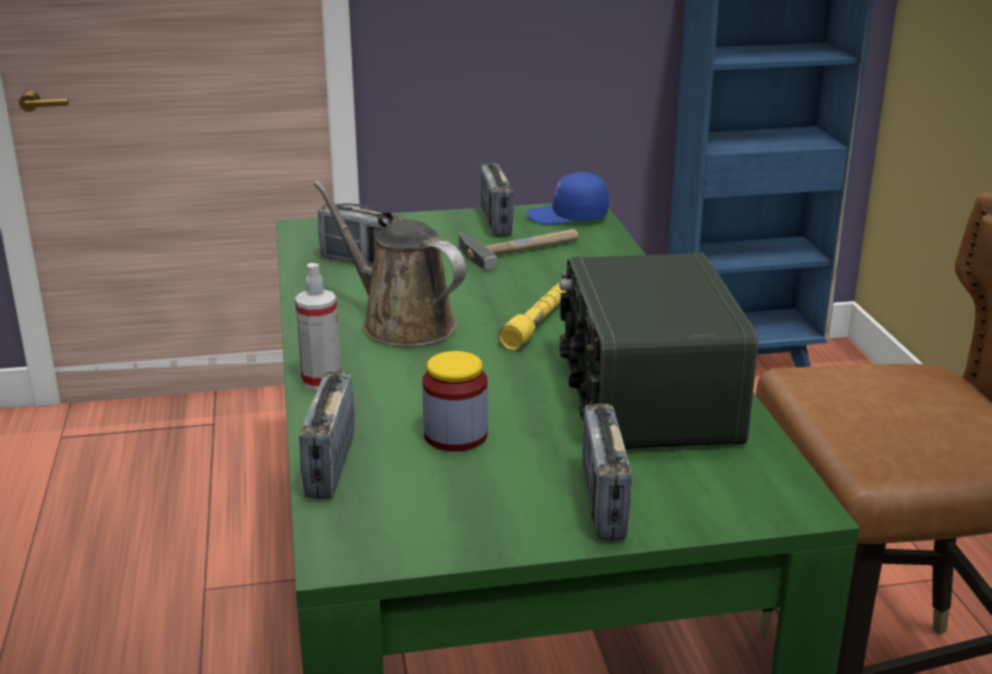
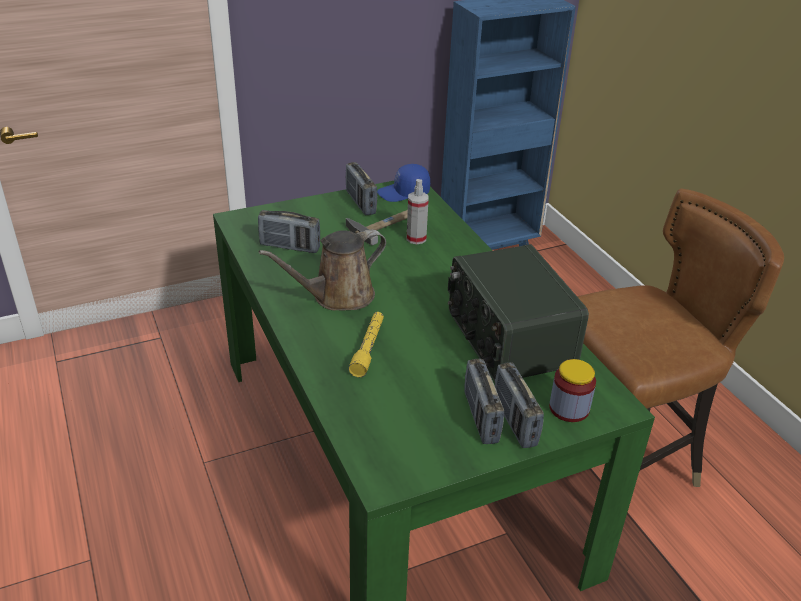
camera: 15 degrees left, 10 degrees up
spray bottle [295,263,341,390] -> spray bottle moved to [407,179,429,244]
radio [299,371,355,499] -> radio moved to [464,359,504,444]
brown watering can [313,180,466,347] -> brown watering can turned 60 degrees counterclockwise [259,229,386,311]
jar [422,351,488,451] -> jar moved to [549,359,596,422]
yellow flashlight [499,282,566,350] -> yellow flashlight moved to [348,312,384,377]

